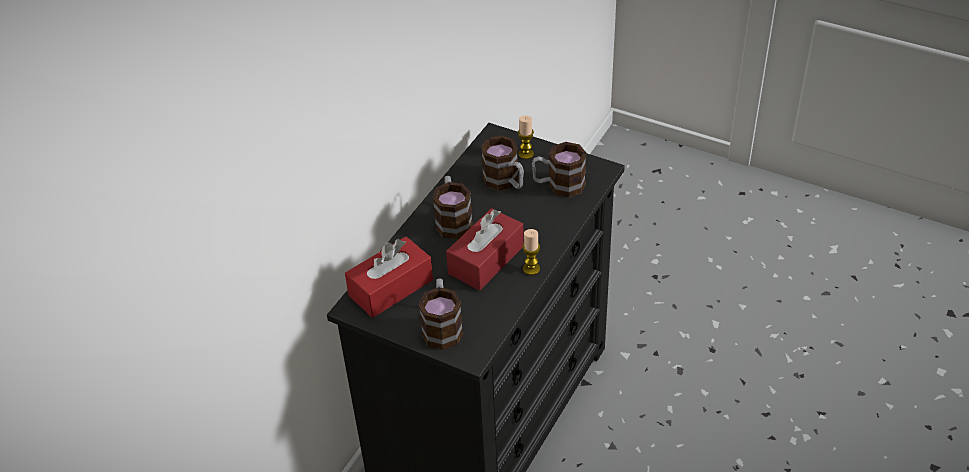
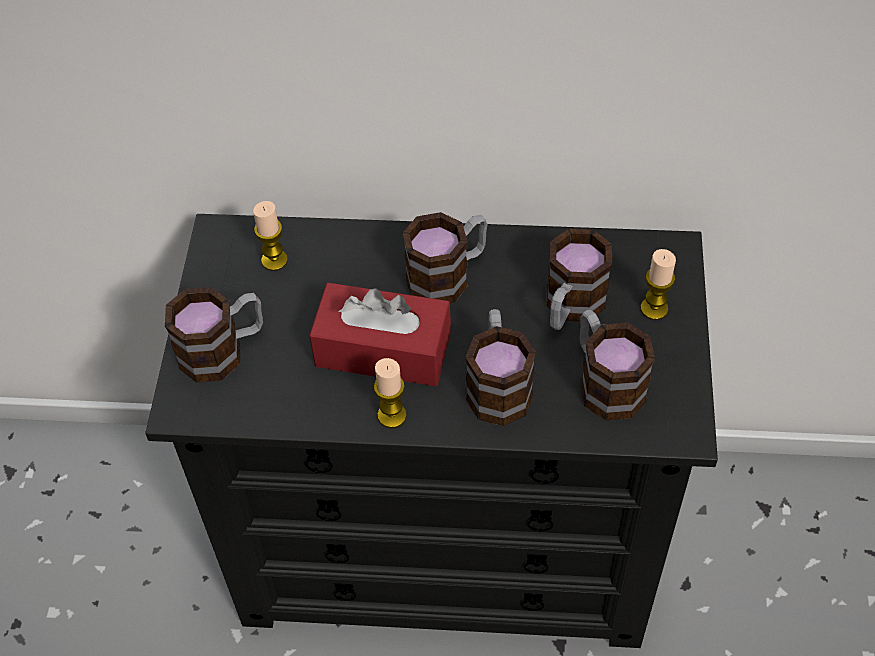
camera: 65 degrees right, 10 degrees up
red tissue box [345,237,433,318] -> candle [253,201,288,271]
none -> mug [466,309,536,426]

